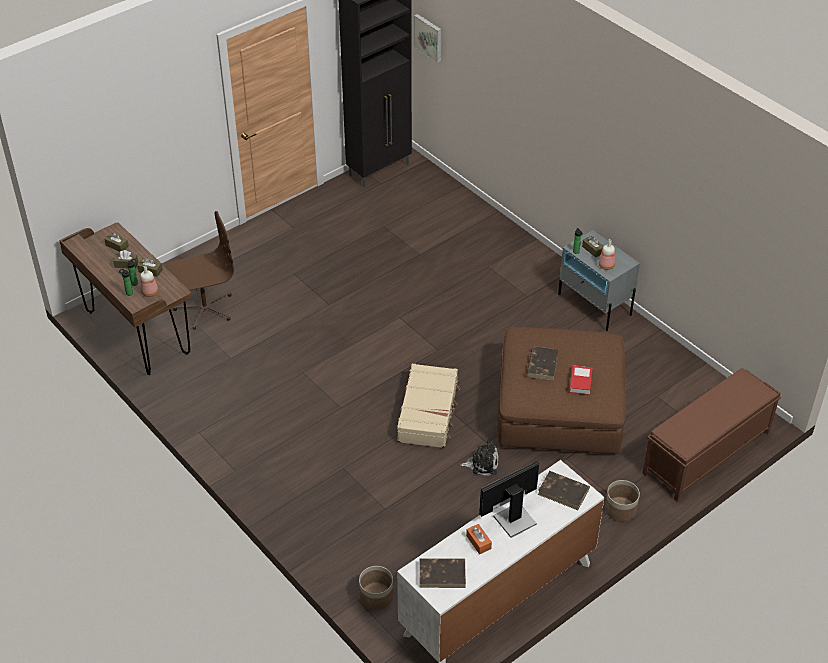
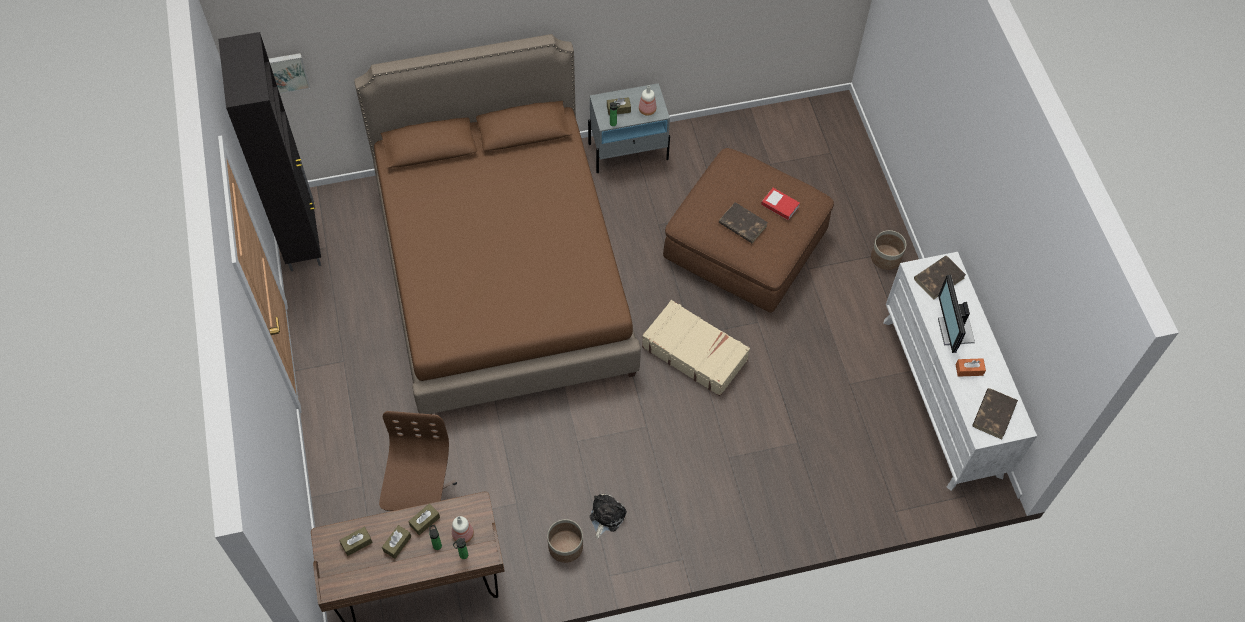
camera: 65 degrees left, 15 degrees up
planter [359,566,393,610] -> planter moved to [547,519,583,563]
plush toy [460,439,499,476] -> plush toy moved to [590,494,627,539]
brown bench [642,368,781,502] -> none
none -> brown bed [355,34,641,414]

